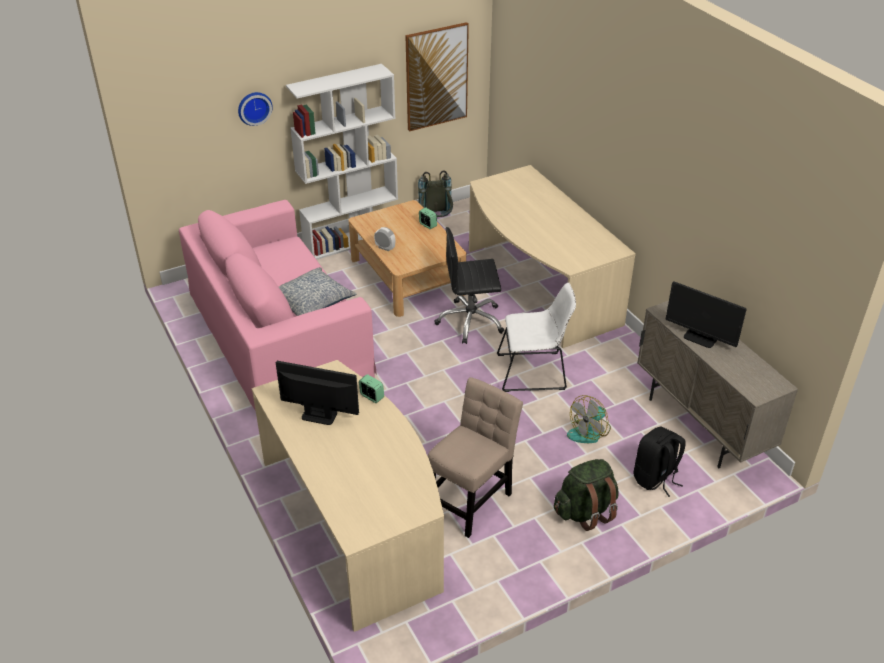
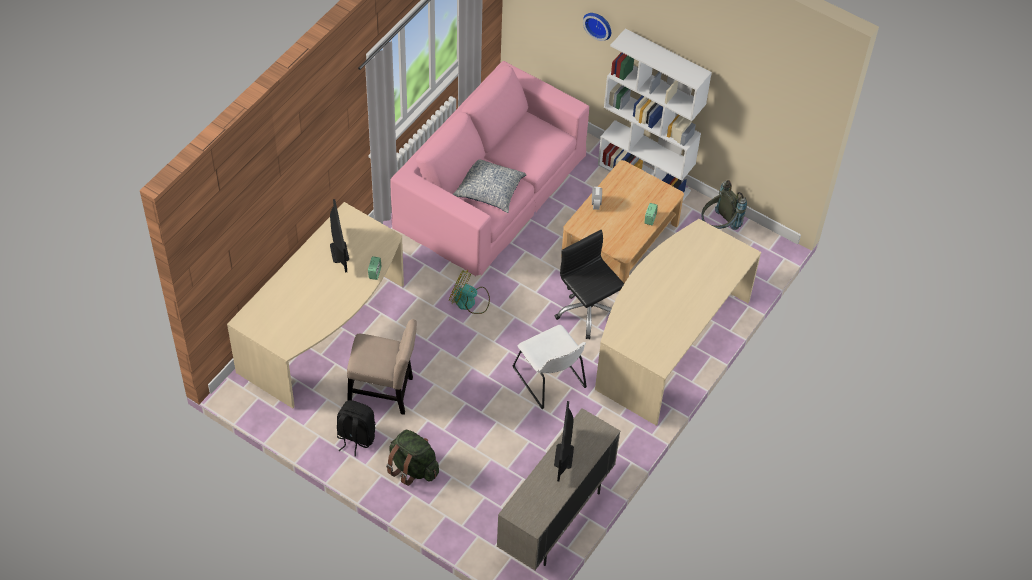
camera: 60 degrees right, 15 degrees up
picture [405,22,469,131] -> none
fan [567,395,611,443] -> fan moved to [449,270,490,314]
black backpack [634,427,686,497] -> black backpack moved to [337,400,375,457]

